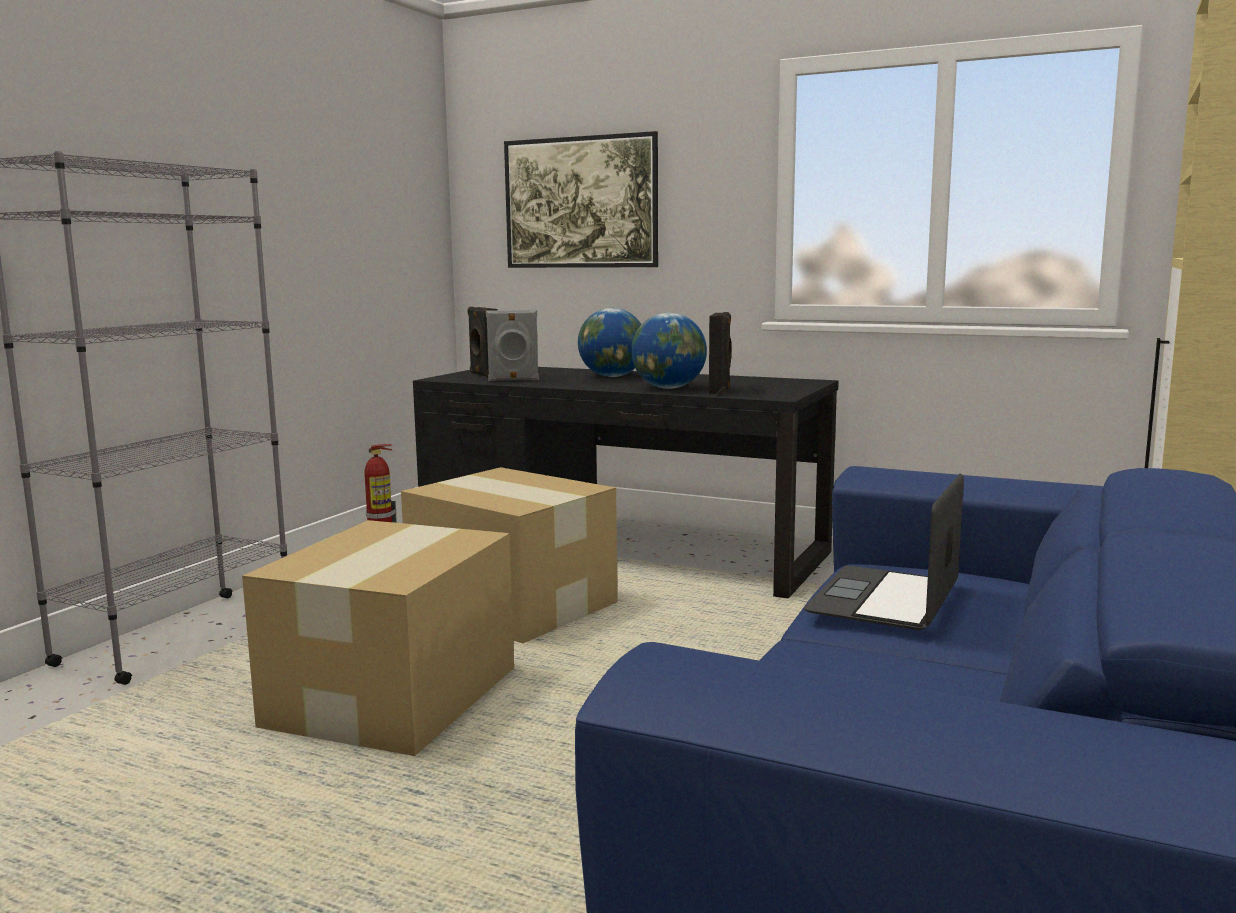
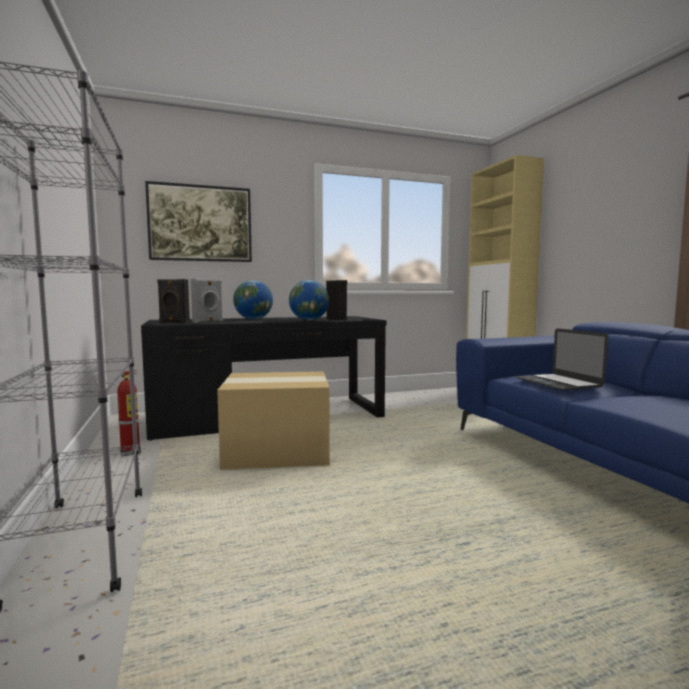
camera: 45 degrees left, 5 degrees down
cardboard box [242,520,514,756] -> none

